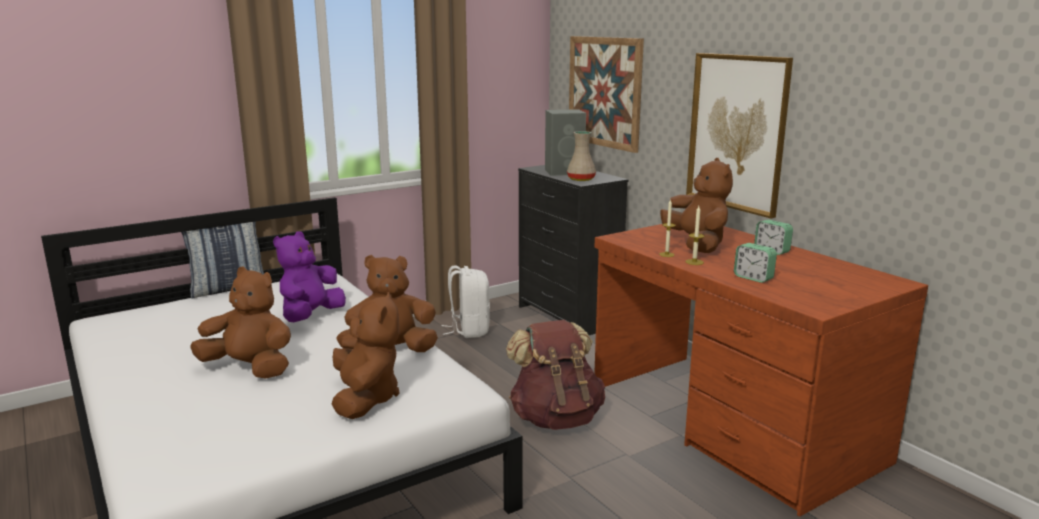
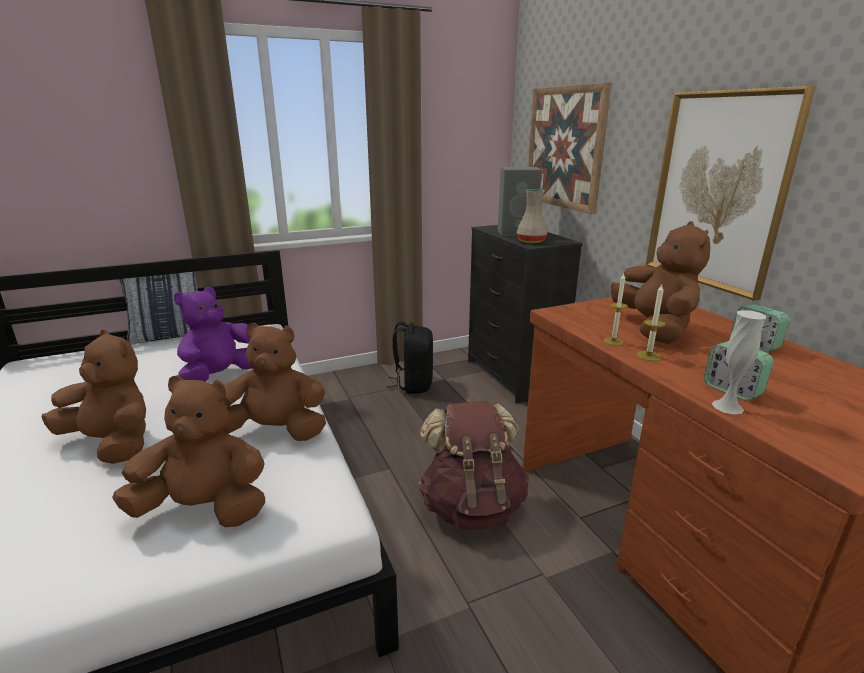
camera: 10 degrees right, 5 degrees up
brown plush toy [332,292,400,419] -> brown plush toy turned 90 degrees counterclockwise [112,375,265,527]
white backpack [442,265,490,338] -> black backpack [386,322,433,393]
none -> white vase [712,310,766,414]

